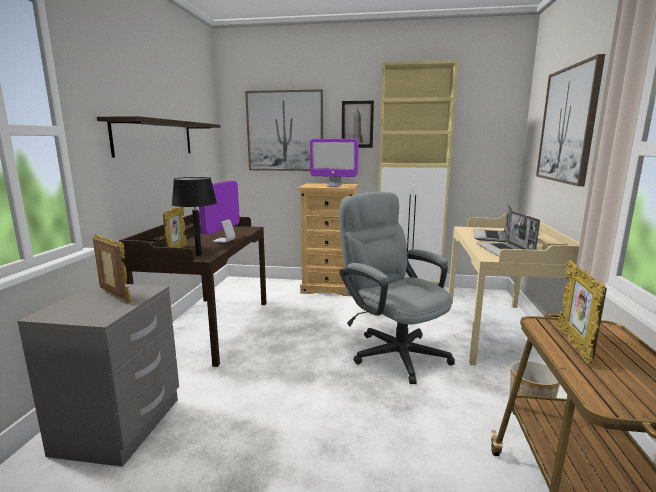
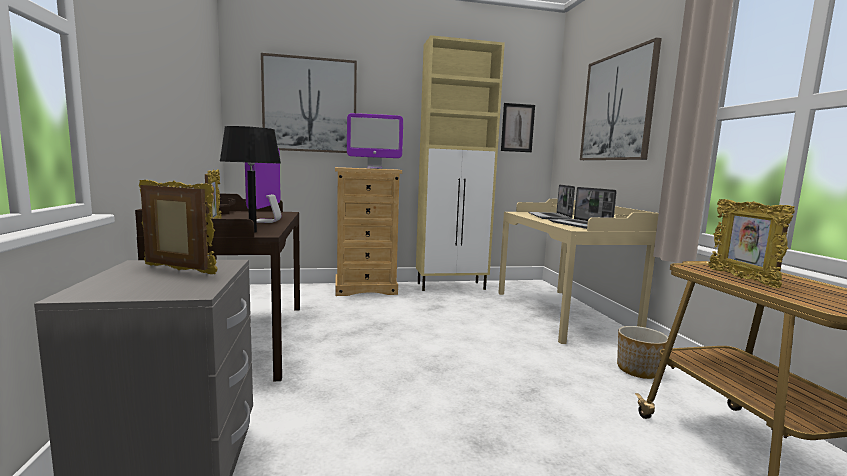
camera: 20 degrees left, 5 degrees down
shelf [97,116,221,158] -> none
grey office chair [339,192,455,384] -> none
picture [342,101,374,148] -> picture moved to [501,103,535,152]

